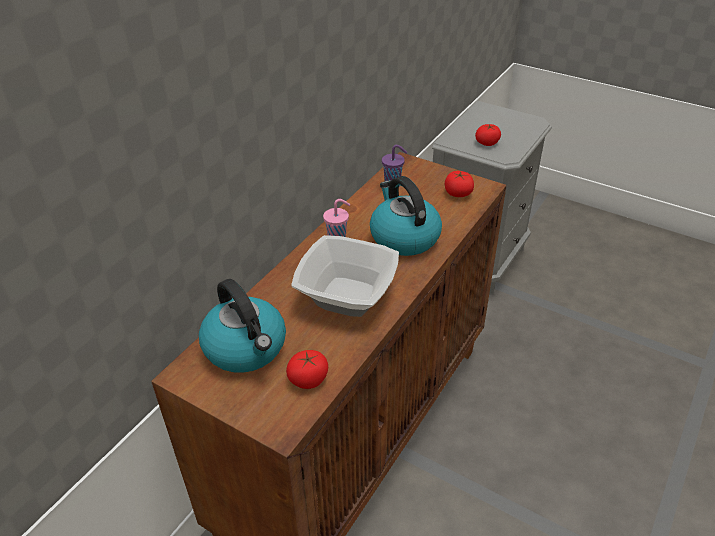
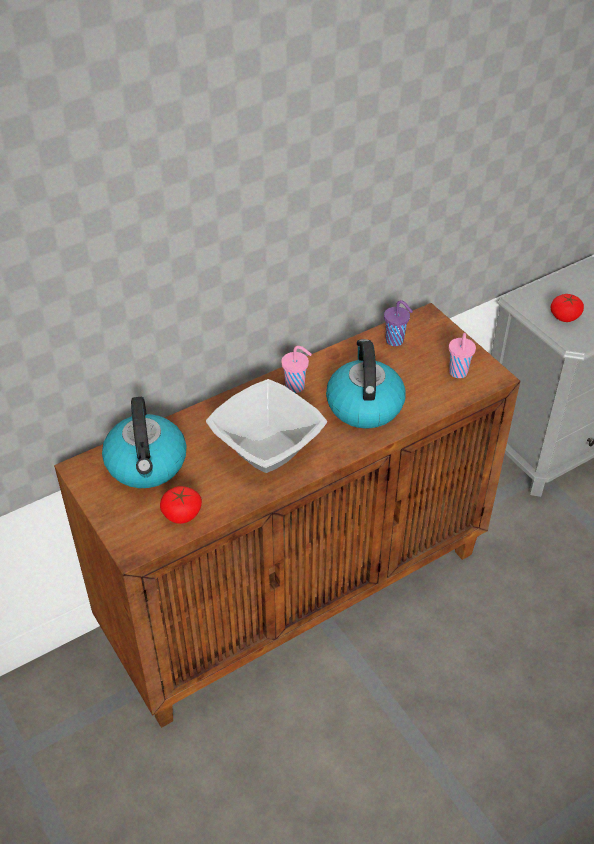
camera: 25 degrees right, 5 degrees up
tomato [445,171,474,197] -> pink cup [449,333,476,378]

